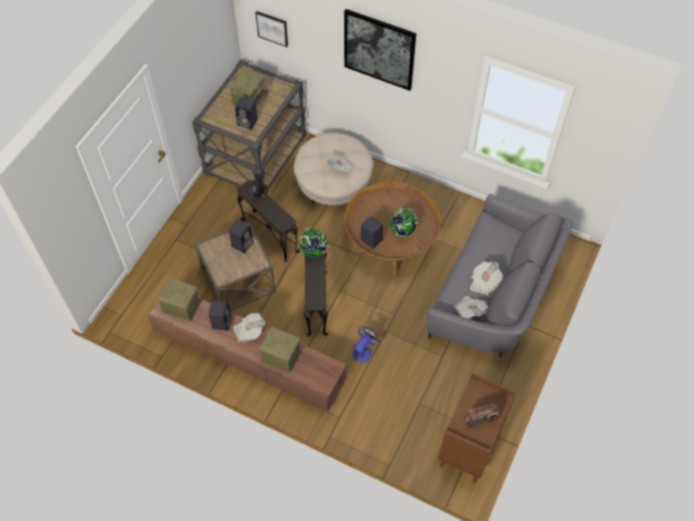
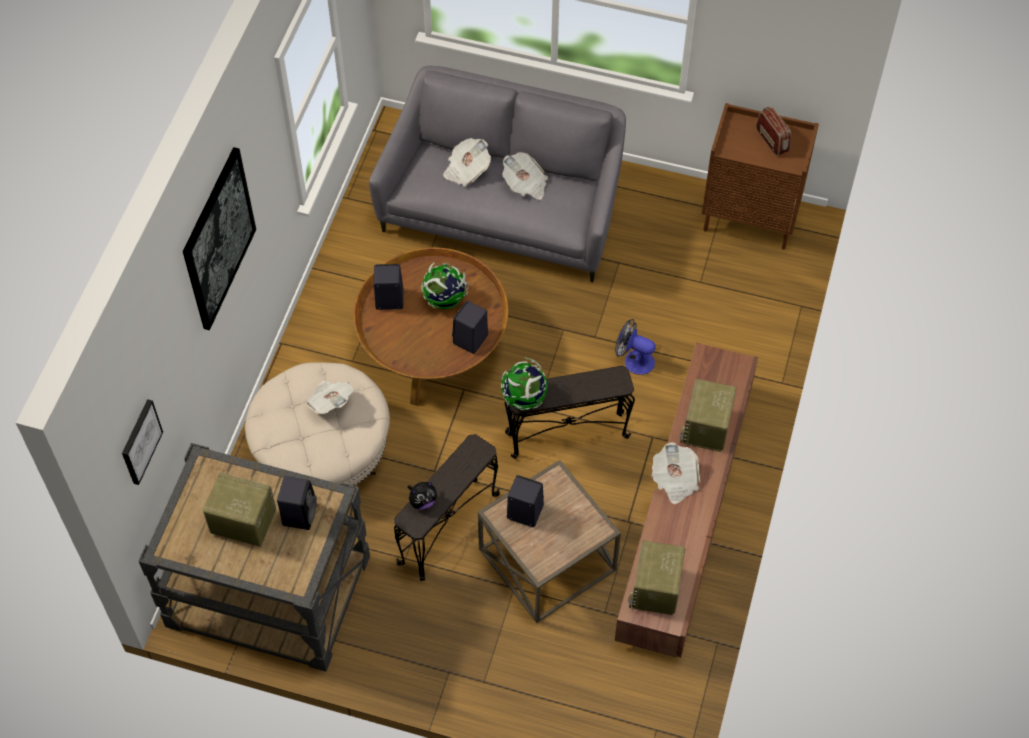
camera: 100 degrees left, 0 degrees up
black speaker [209,300,232,331] -> black speaker moved to [374,264,403,310]
newspaper [454,296,488,318] -> newspaper moved to [443,138,491,187]

